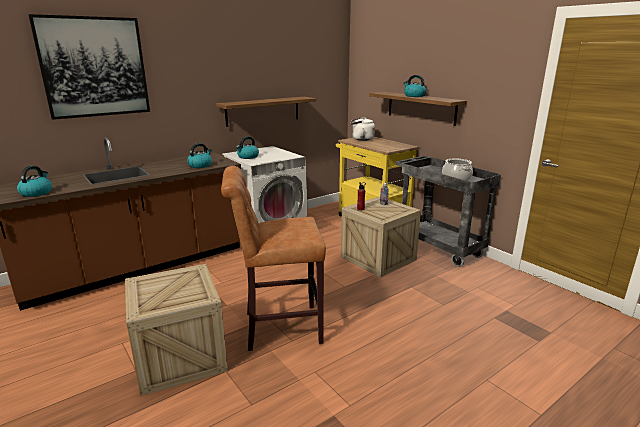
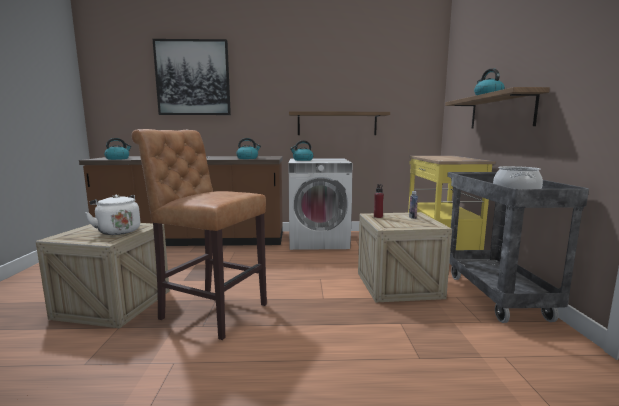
camera: 35 degrees right, 10 degrees down
white kettle [351,117,375,141] -> white kettle moved to [85,195,140,235]

